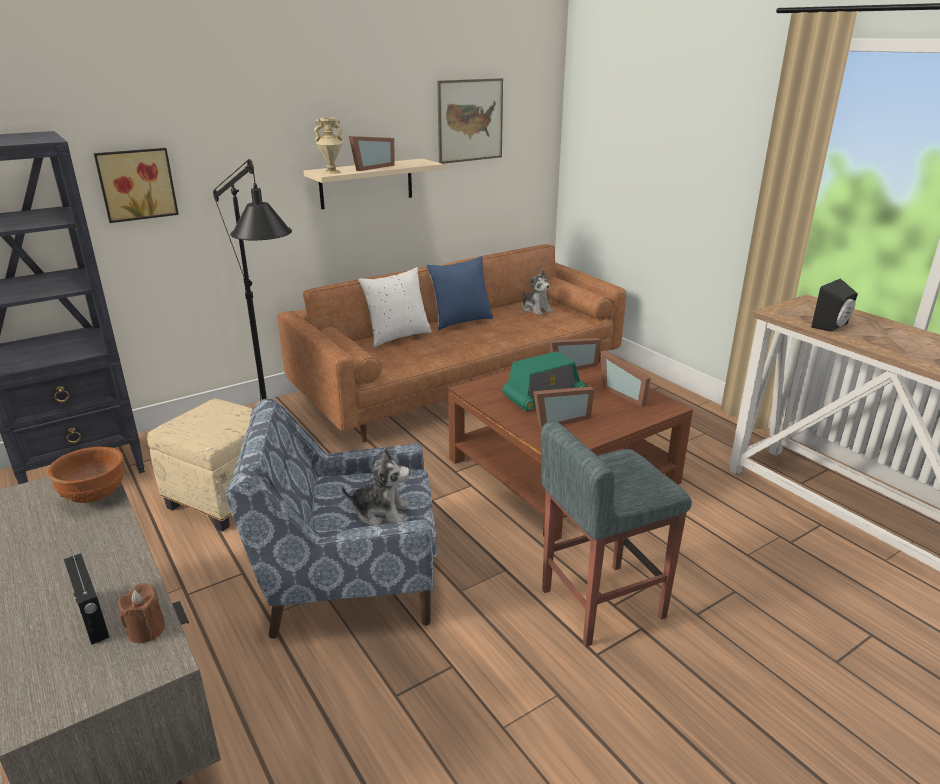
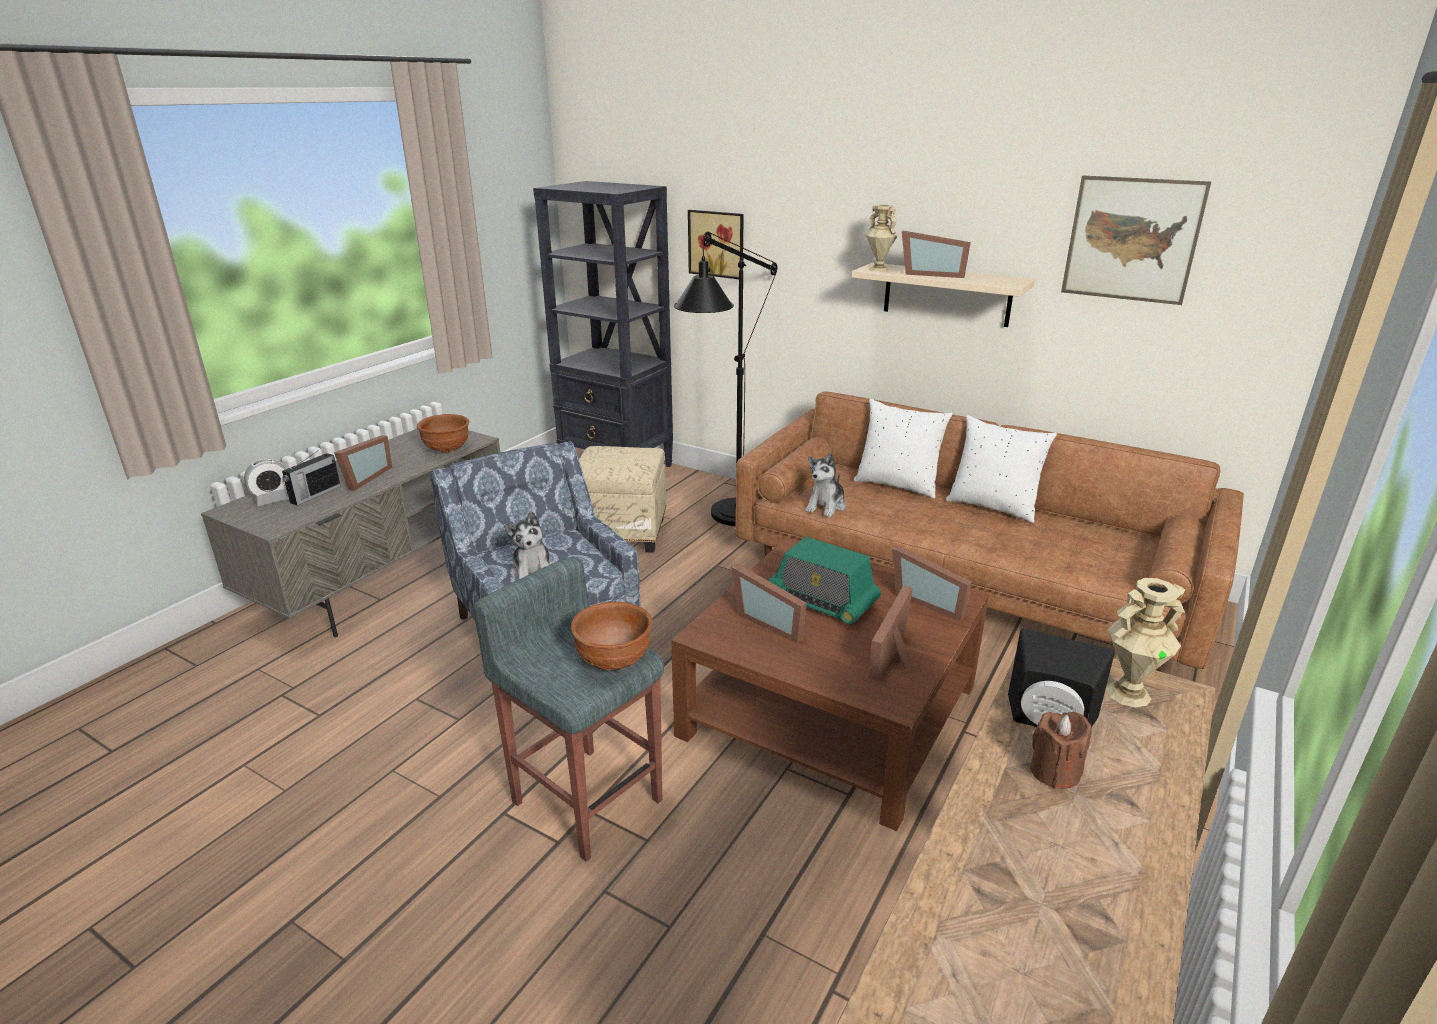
camera: 65 degrees right, 0 degrees up
brown candle [118,583,165,643] -> brown candle moved to [1030,712,1092,789]
blue pillow [426,256,493,330] -> white pillow [946,415,1057,523]
plush toy [522,270,553,316] -> plush toy moved to [805,453,846,517]
none -> alarm clock [244,459,289,506]
none -> picture frame [334,435,392,491]
none -> brown bowl [571,602,653,670]
none -> beige vase [1106,578,1185,707]

